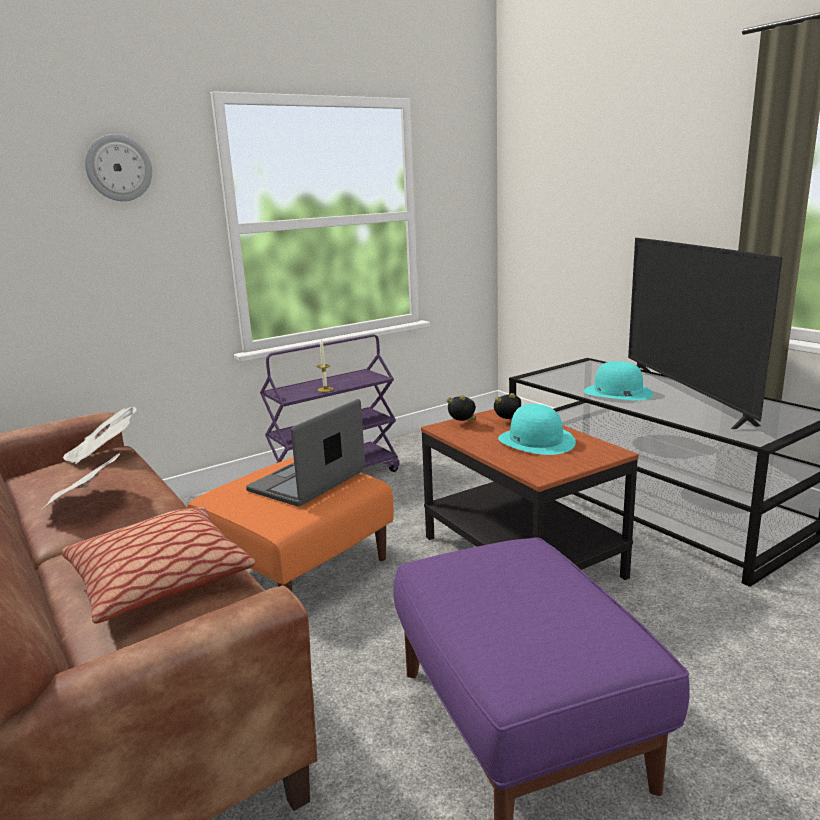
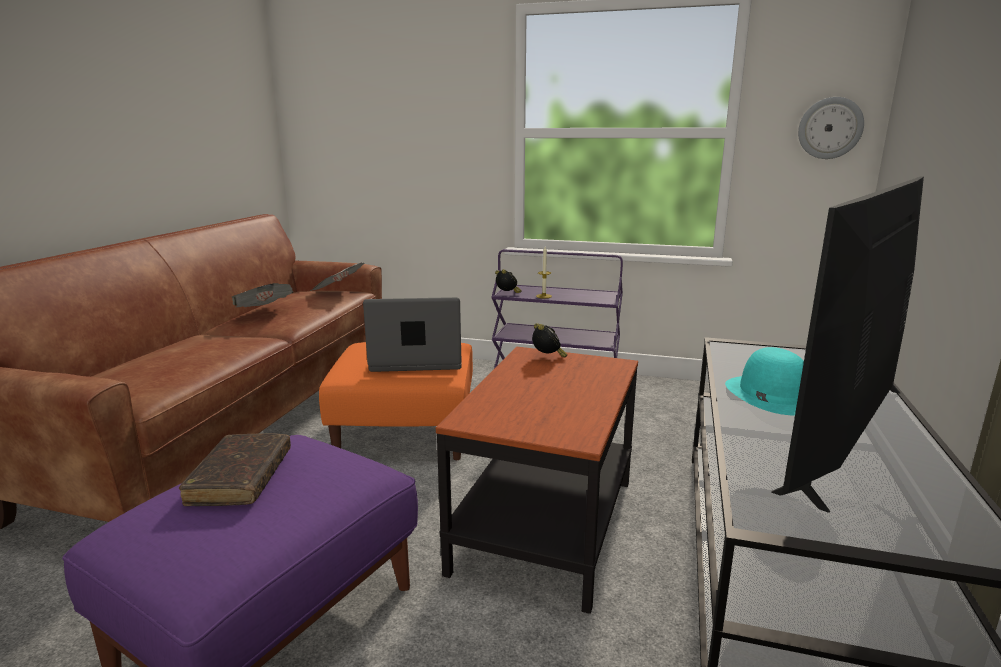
camera: 50 degrees right, 0 degrees up
pillow [61,507,255,624] -> none
wall clock [85,134,152,201] -> wall clock moved to [798,97,864,159]
alarm clock [494,393,521,419] -> alarm clock moved to [495,269,522,293]
turquoise hat [498,404,576,455] -> none
none -> brown book [179,433,291,506]

